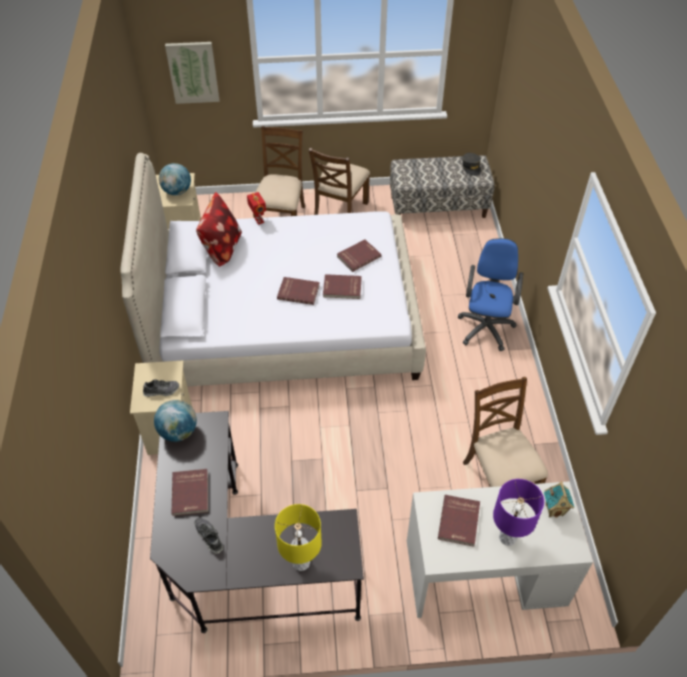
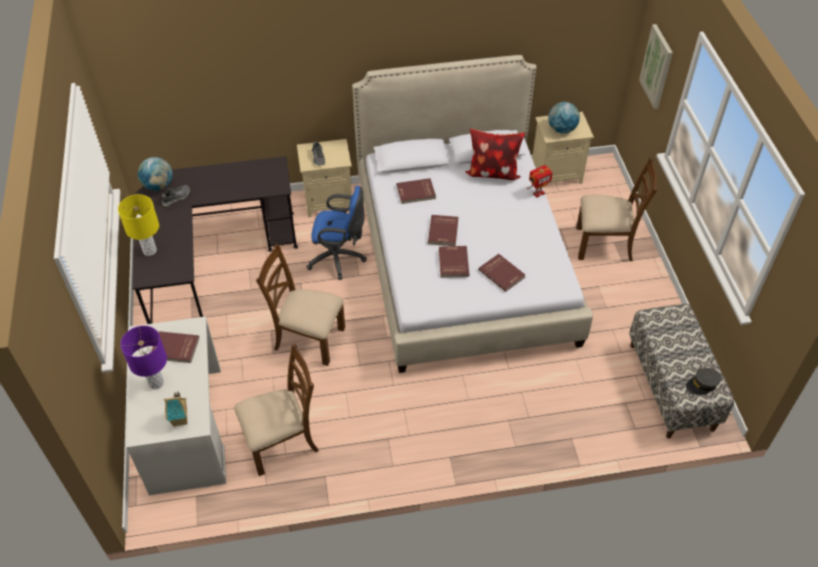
camera: 85 degrees right, 0 degrees up
globe [154,400,197,442] -> globe moved to [138,157,173,191]
red book [171,469,208,516] -> red book moved to [396,178,436,204]
brown chair [309,148,370,215] -> brown chair moved to [256,244,345,366]
blue office chair [457,238,523,351] -> blue office chair moved to [306,186,367,280]

